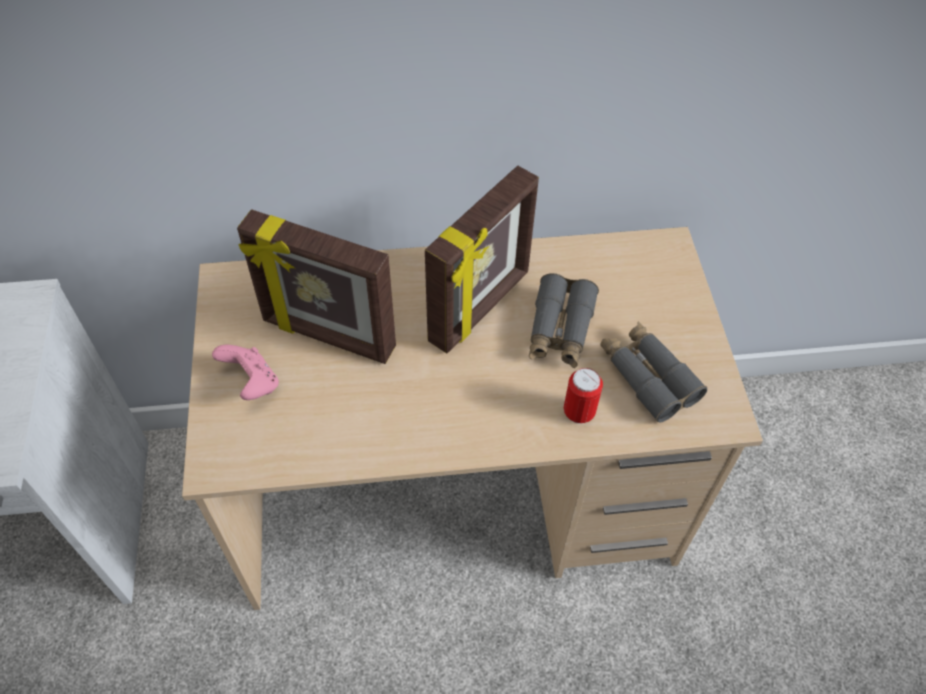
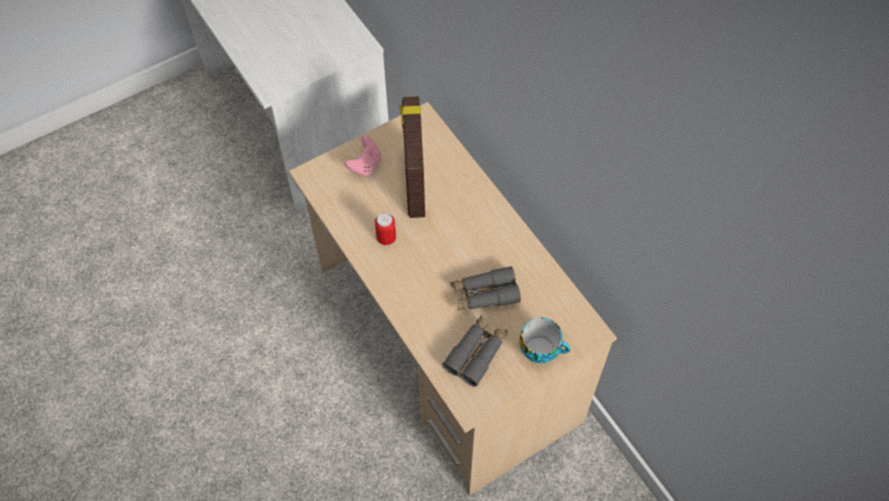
camera: 65 degrees right, 5 degrees up
picture frame [425,166,539,353] -> none
can [563,368,603,424] -> can moved to [375,213,396,245]
none -> cup [520,318,571,363]

